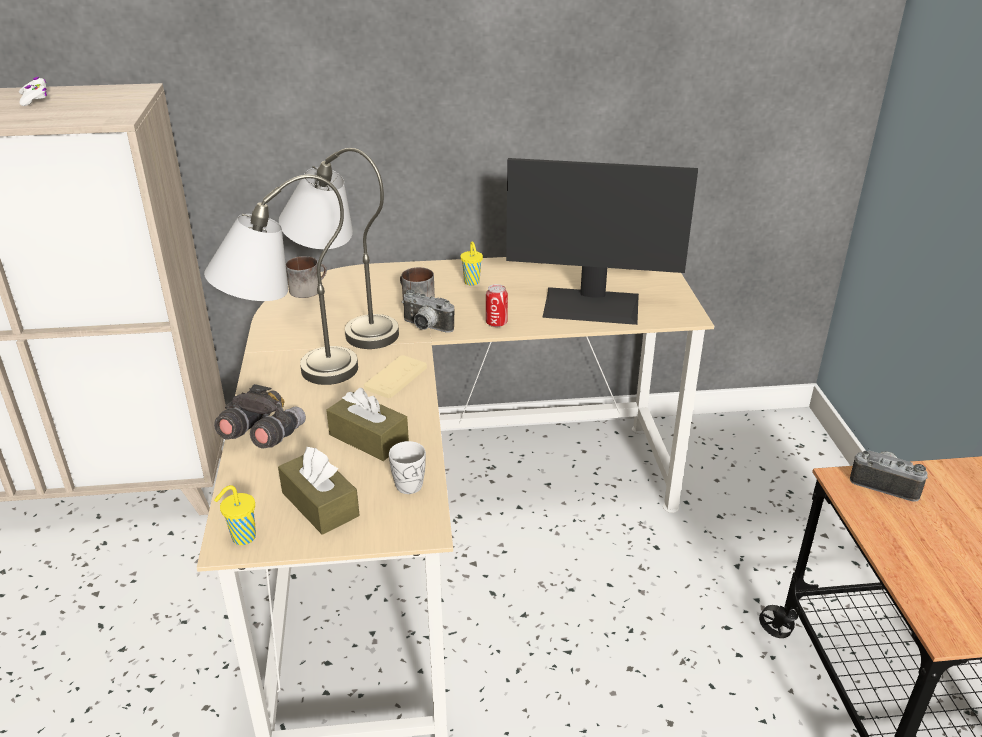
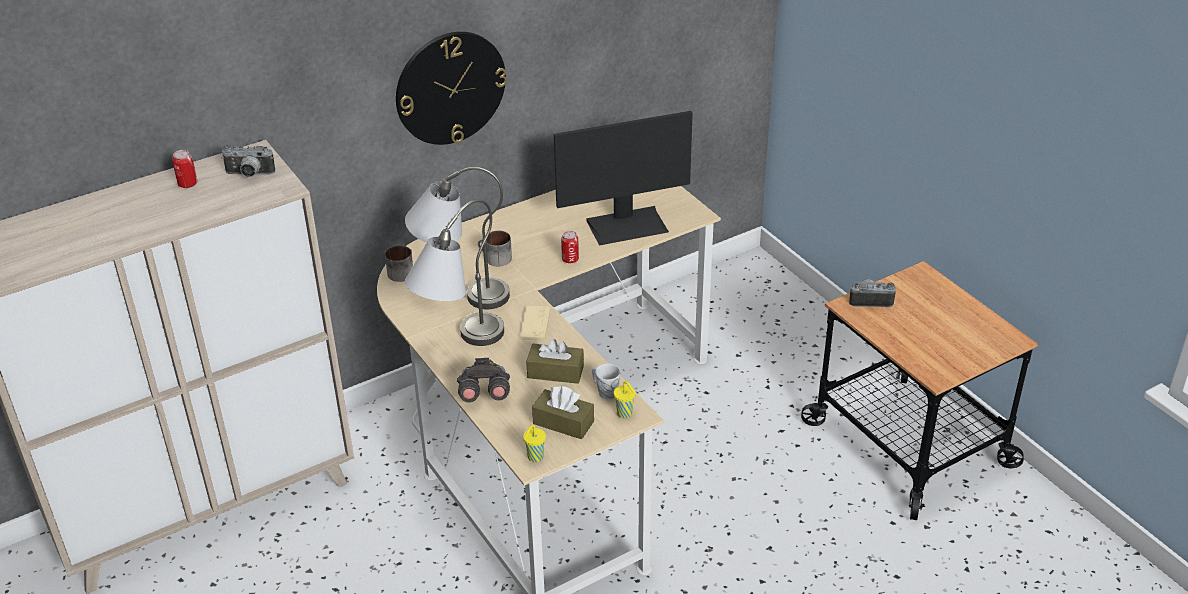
camera: 25 degrees left, 5 degrees up
white game controller [19,77,47,106] -> can [172,150,198,188]
camera [402,289,455,333] -> camera moved to [222,145,275,177]
yellow cup [460,242,483,286] -> yellow cup moved to [614,381,636,418]
none -> wall clock [396,32,507,145]

